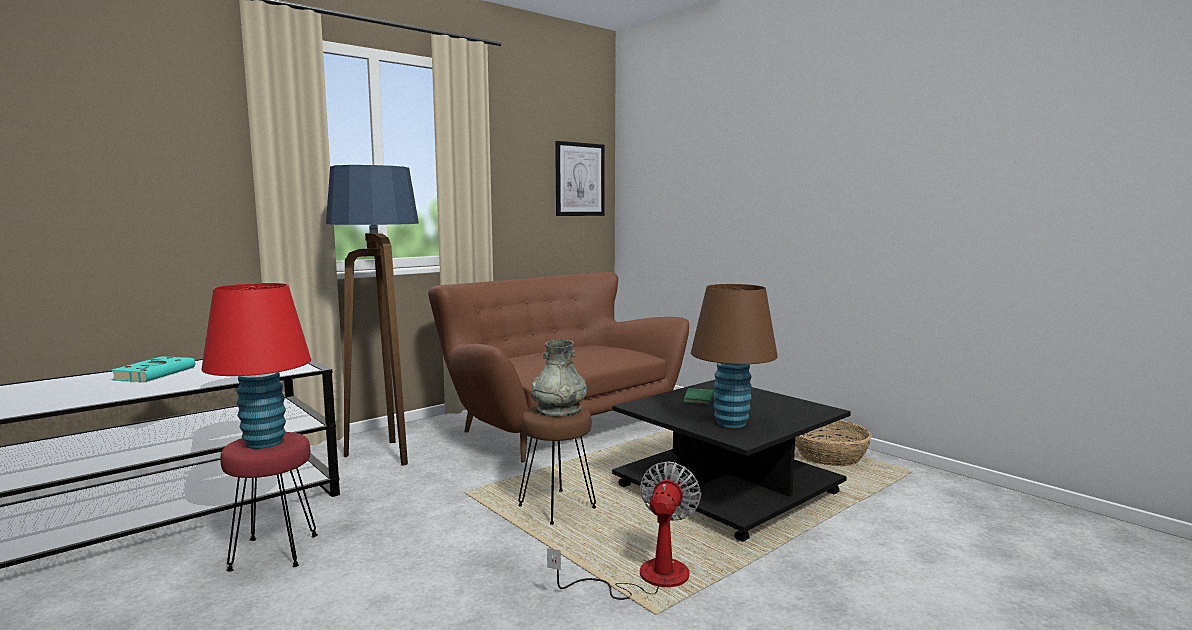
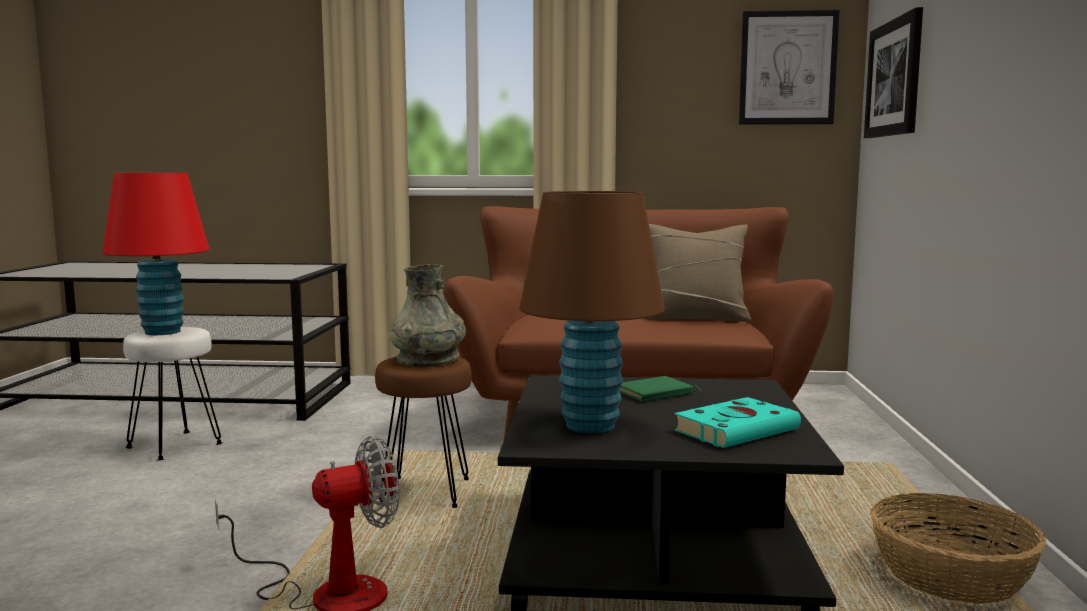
camera: 45 degrees right, 0 degrees up
turquoise book [110,356,195,382] -> turquoise book moved to [674,397,801,448]
red stool [220,432,318,571] -> white stool [123,327,223,460]
floor lamp [326,165,419,466] -> none
none -> beige pillow [644,224,751,322]
none -> picture [864,7,923,138]

